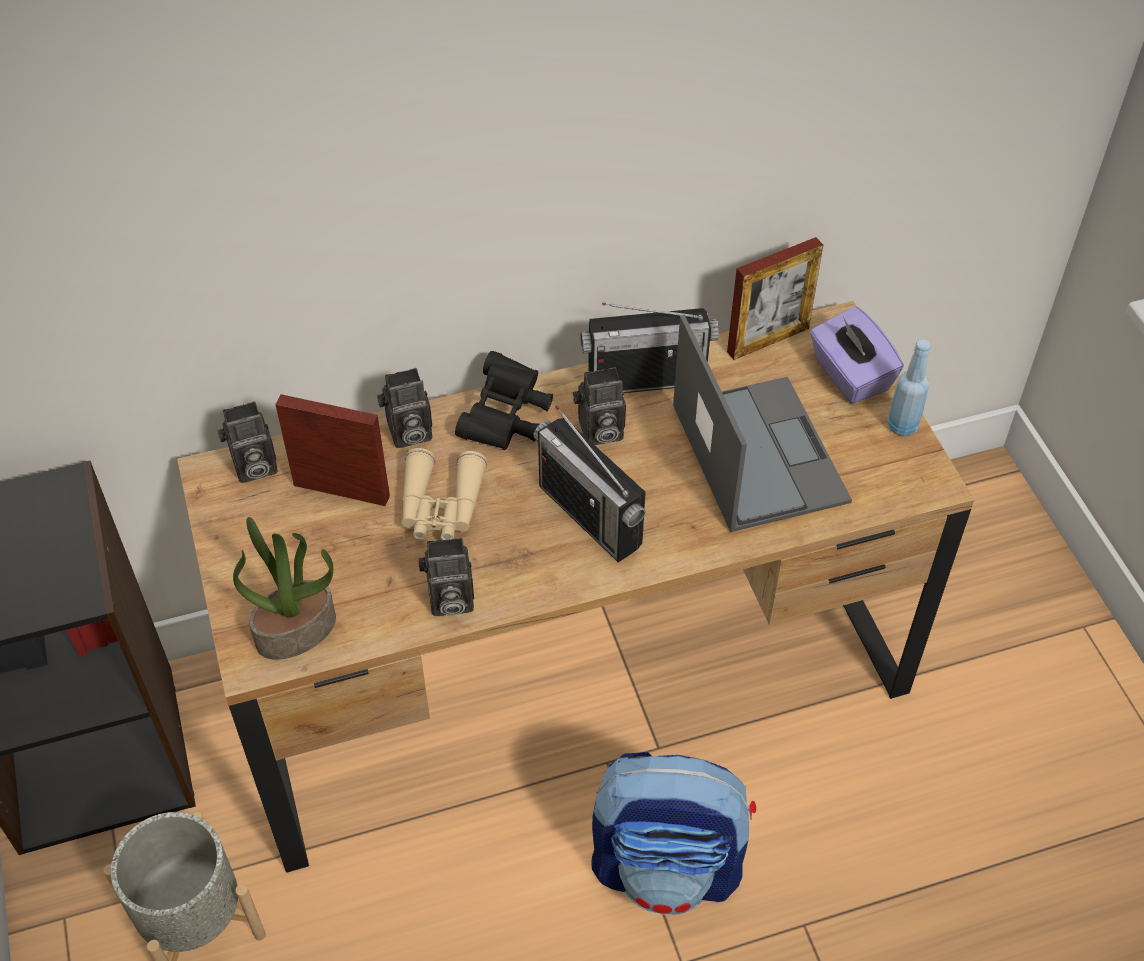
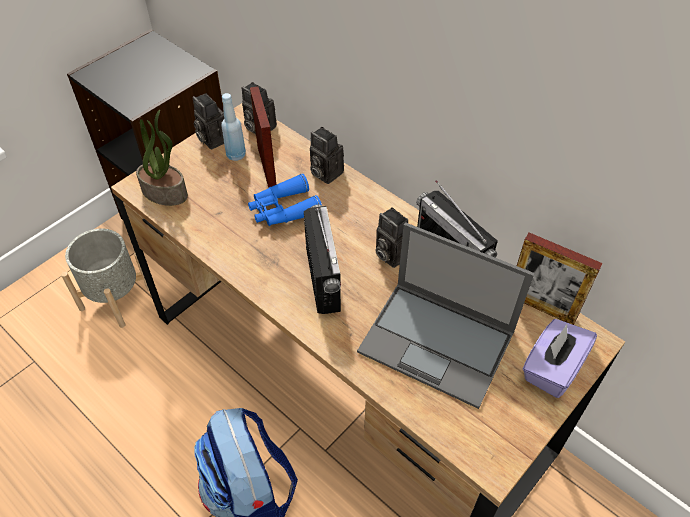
camera: 60 degrees right, 0 degrees up
beige binoculars [402,448,487,540] -> blue binoculars [248,174,322,226]
camera [418,538,474,616] -> camera moved to [193,93,224,149]
black binoculars [455,351,553,450] -> none
radio [534,406,646,563] -> radio turned 150 degrees clockwise [304,204,341,314]
laptop [673,315,852,532] -> laptop turned 75 degrees clockwise [357,222,534,409]
blue bottle [887,339,931,436] -> blue bottle moved to [221,93,246,161]

